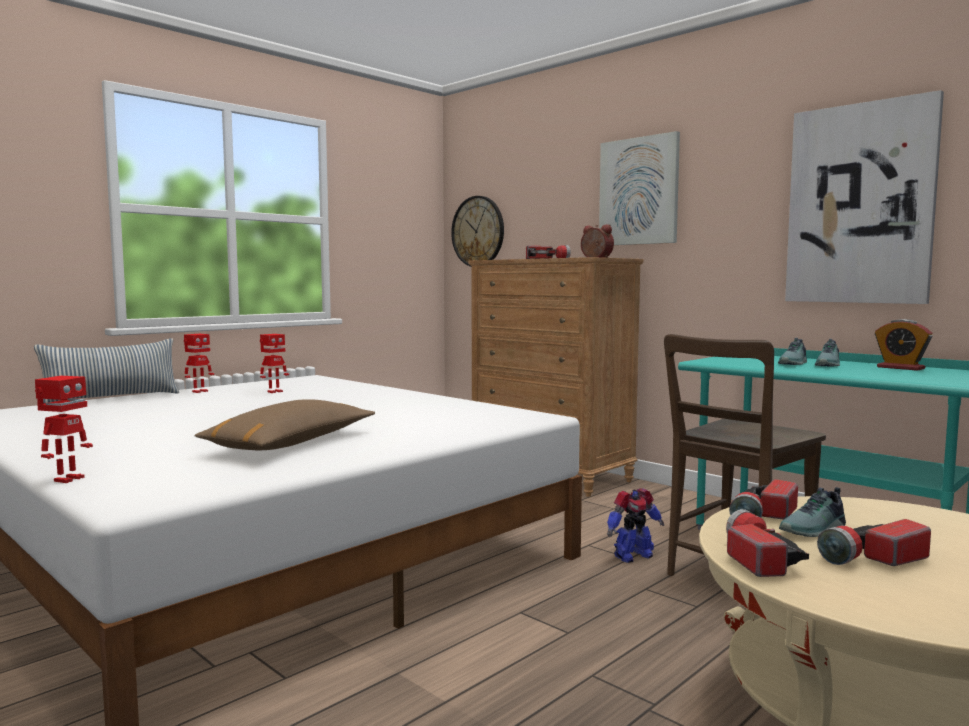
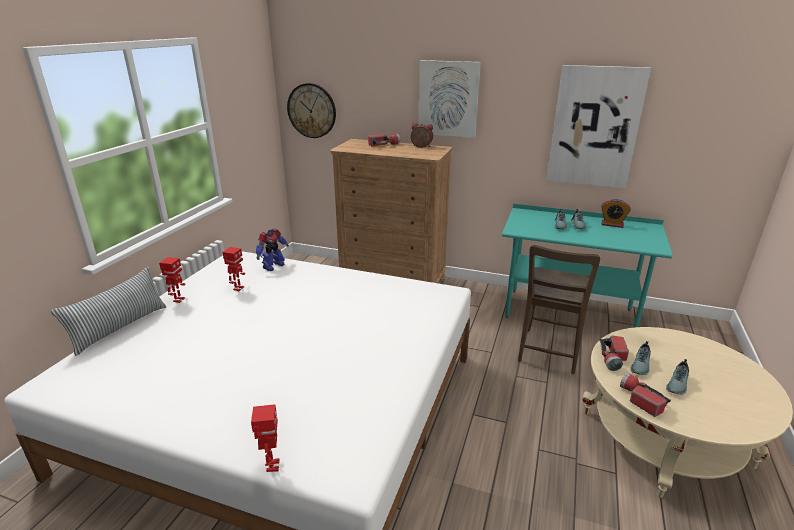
camera: 25 degrees left, 20 degrees up
brown pillow [194,399,375,450] -> none
toy robot [607,488,664,563] -> toy robot moved to [256,229,289,271]
flashlight [817,519,931,566] -> shoe [666,359,689,395]

